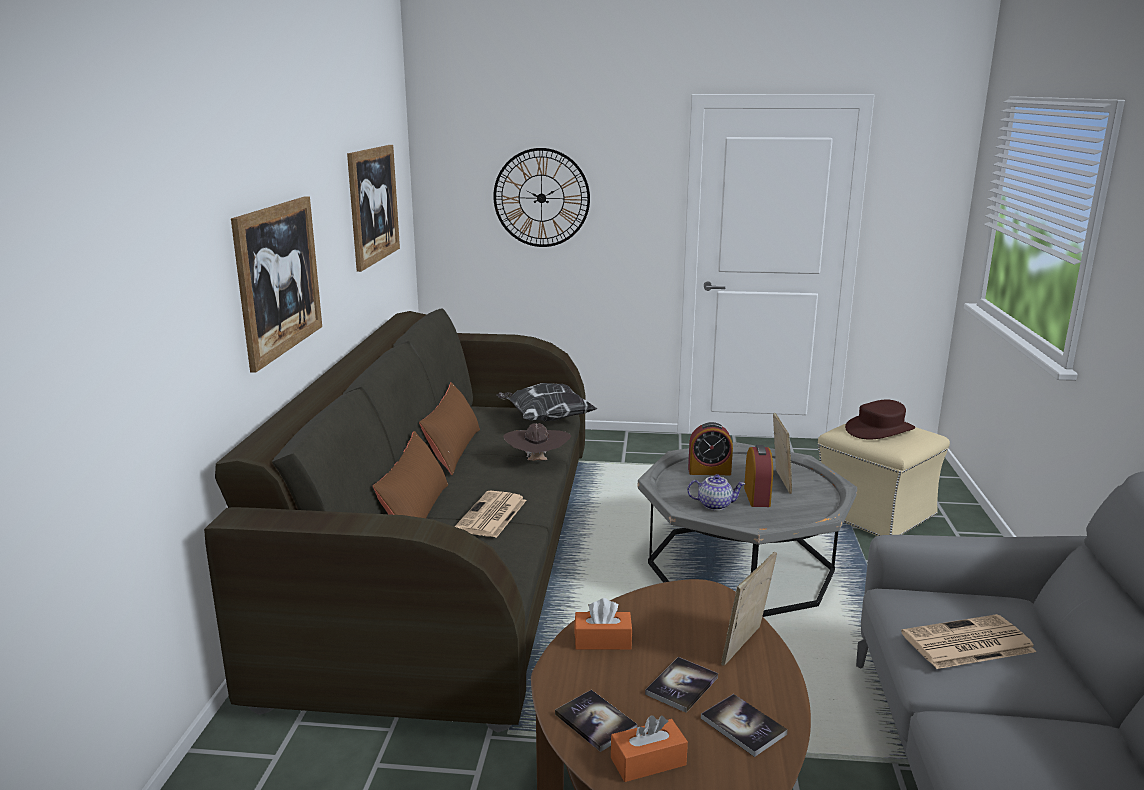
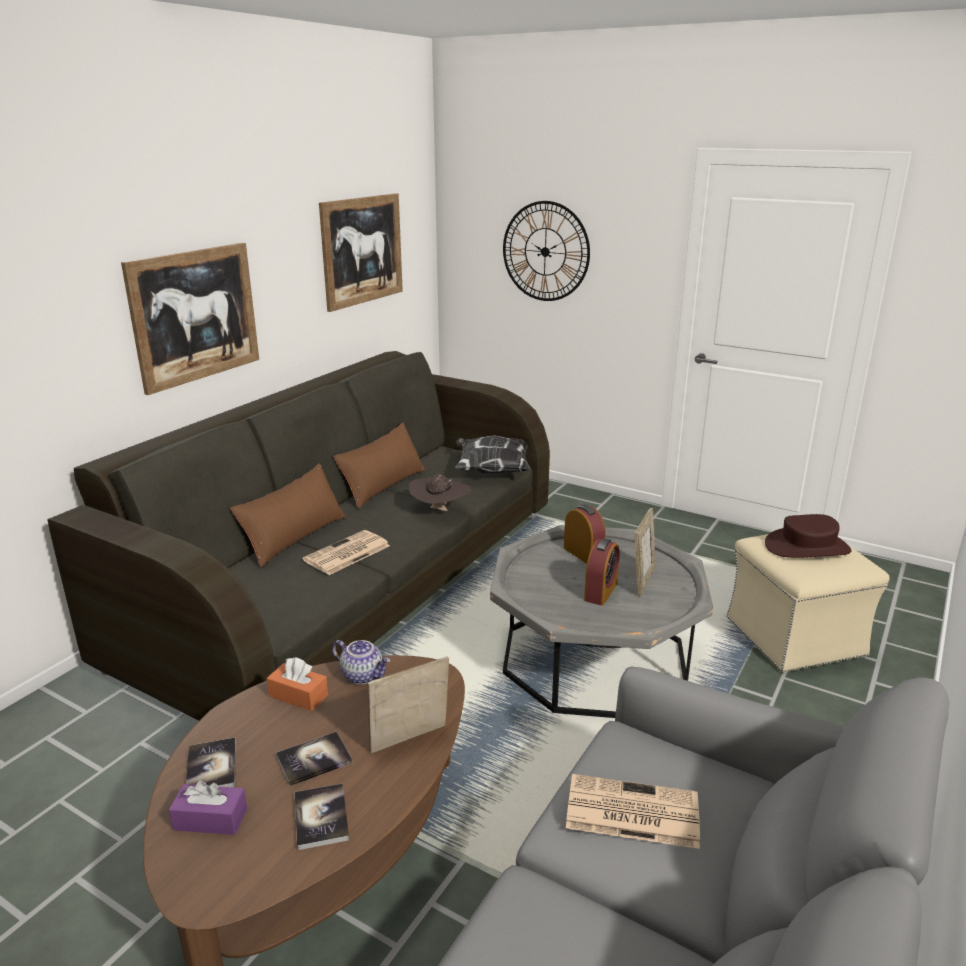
camera: 25 degrees right, 5 degrees up
orange tissue box [611,715,688,782] -> purple tissue box [169,780,247,835]
teapot [687,474,745,510] -> teapot moved to [332,640,391,684]
alarm clock [688,422,733,475] -> alarm clock turned 150 degrees counterclockwise [564,504,606,564]

